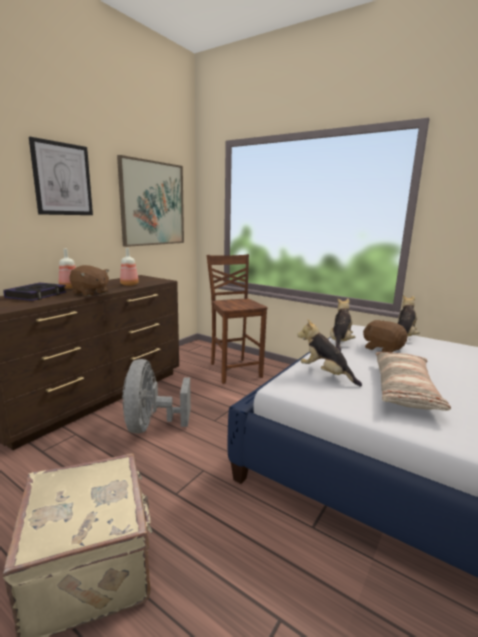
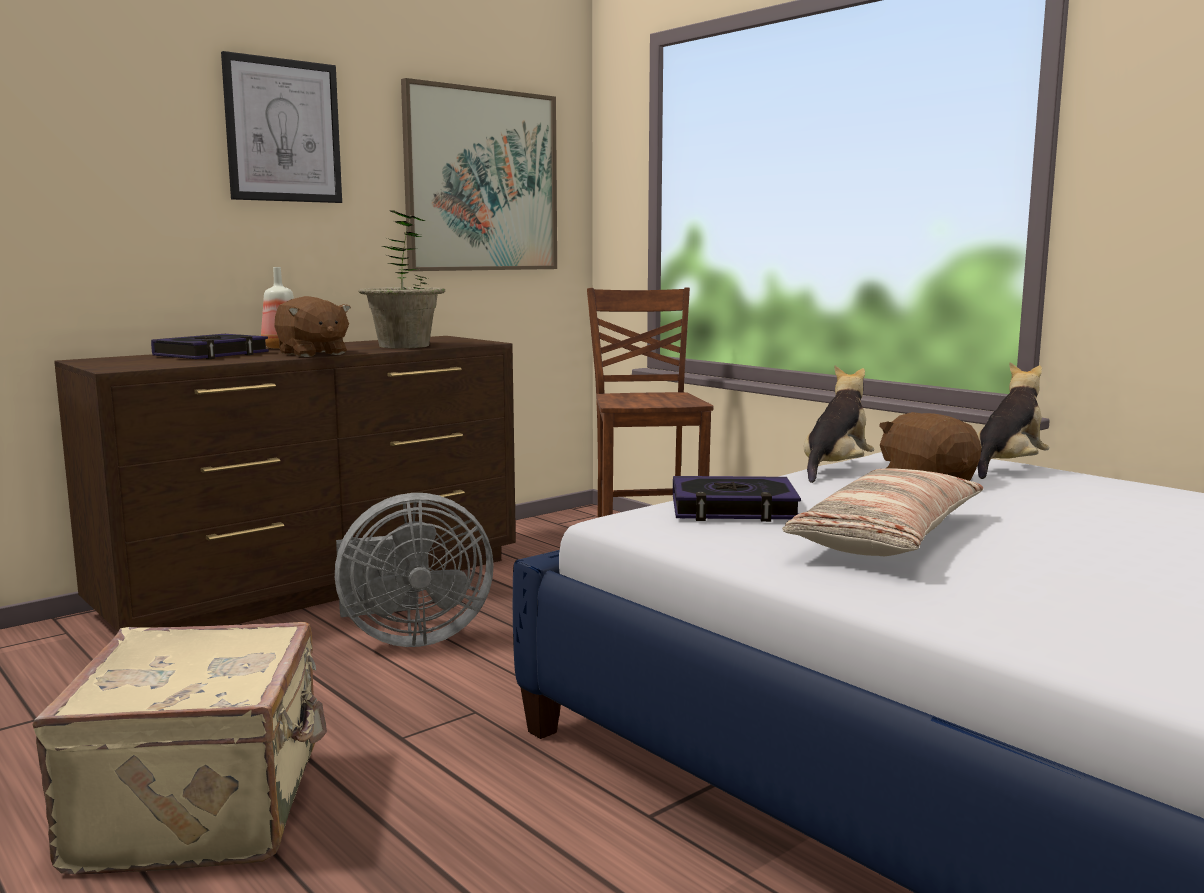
camera: 15 degrees right, 5 degrees down
bottle [120,248,139,286] -> potted plant [358,210,445,348]
grey fan [122,359,191,434] -> grey fan turned 120 degrees counterclockwise [335,493,494,647]
plush toy [297,319,362,386] -> book [673,476,801,522]

